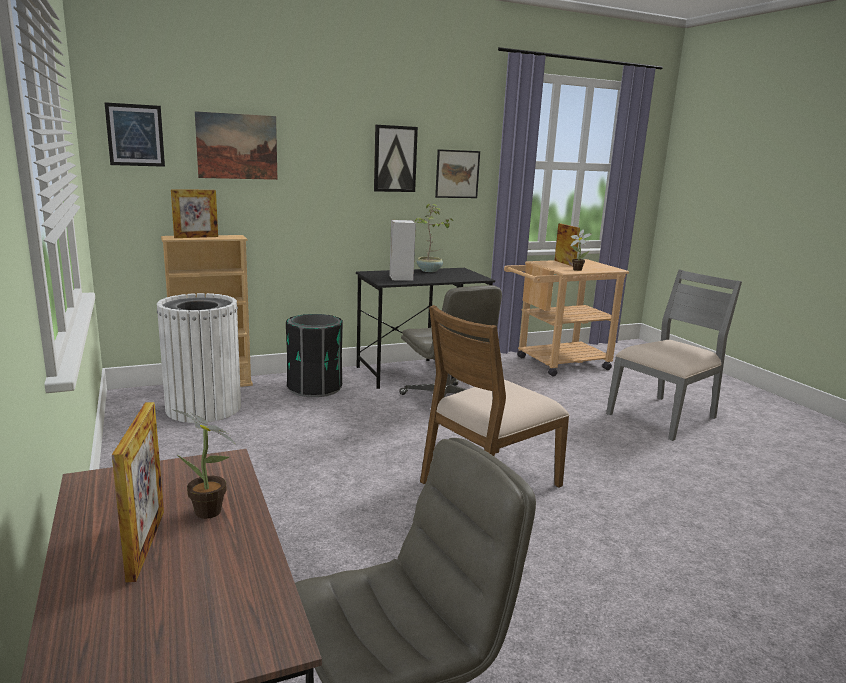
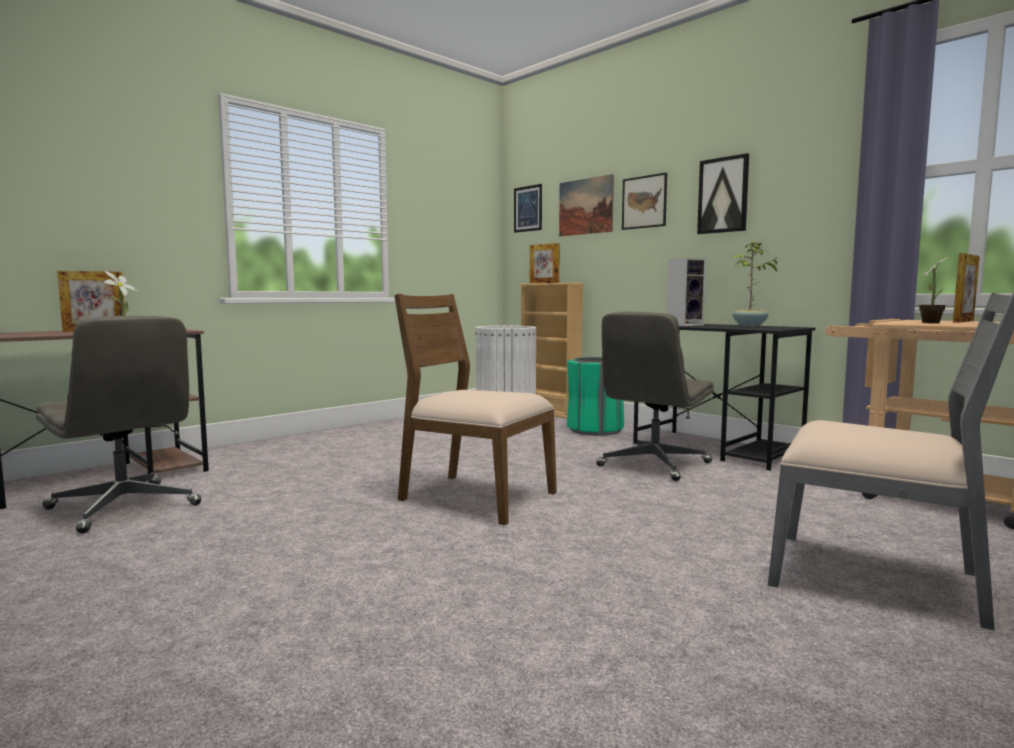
camera: 70 degrees right, 10 degrees down
black trash can [286,314,343,397] -> green trash can [567,357,624,436]
picture [435,149,480,198] -> picture moved to [622,173,667,230]

